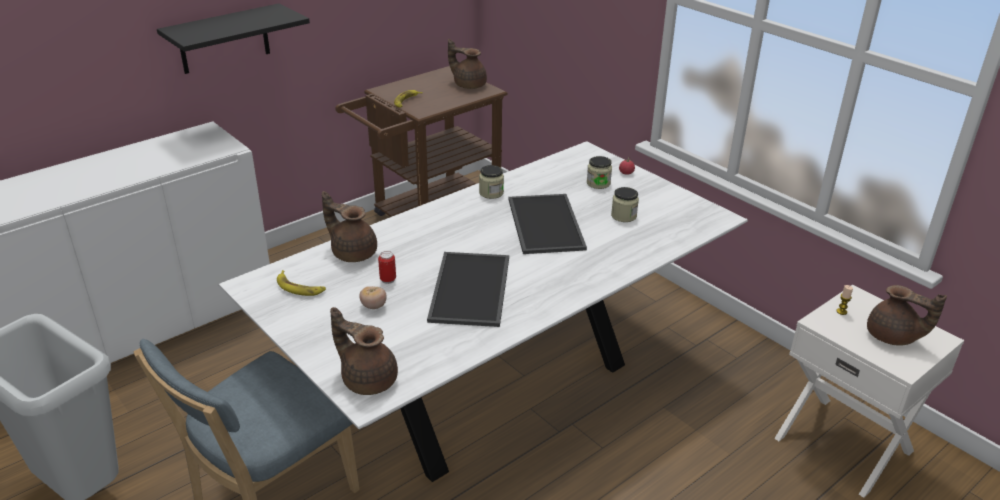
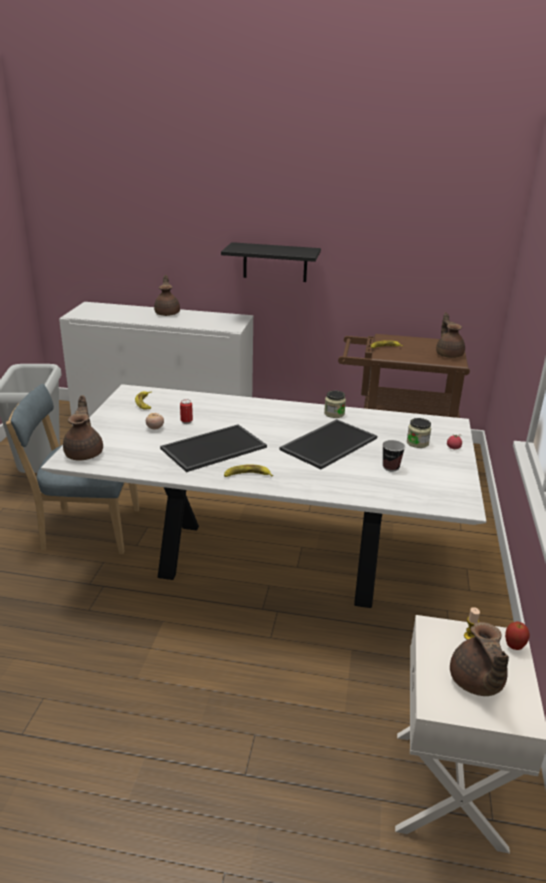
camera: 50 degrees right, 5 degrees down
brown teapot [322,191,377,262] -> brown teapot moved to [154,275,180,316]
jar [611,187,639,222] -> cup [382,440,405,472]
none -> banana [224,465,273,477]
none -> apple [505,621,530,650]

